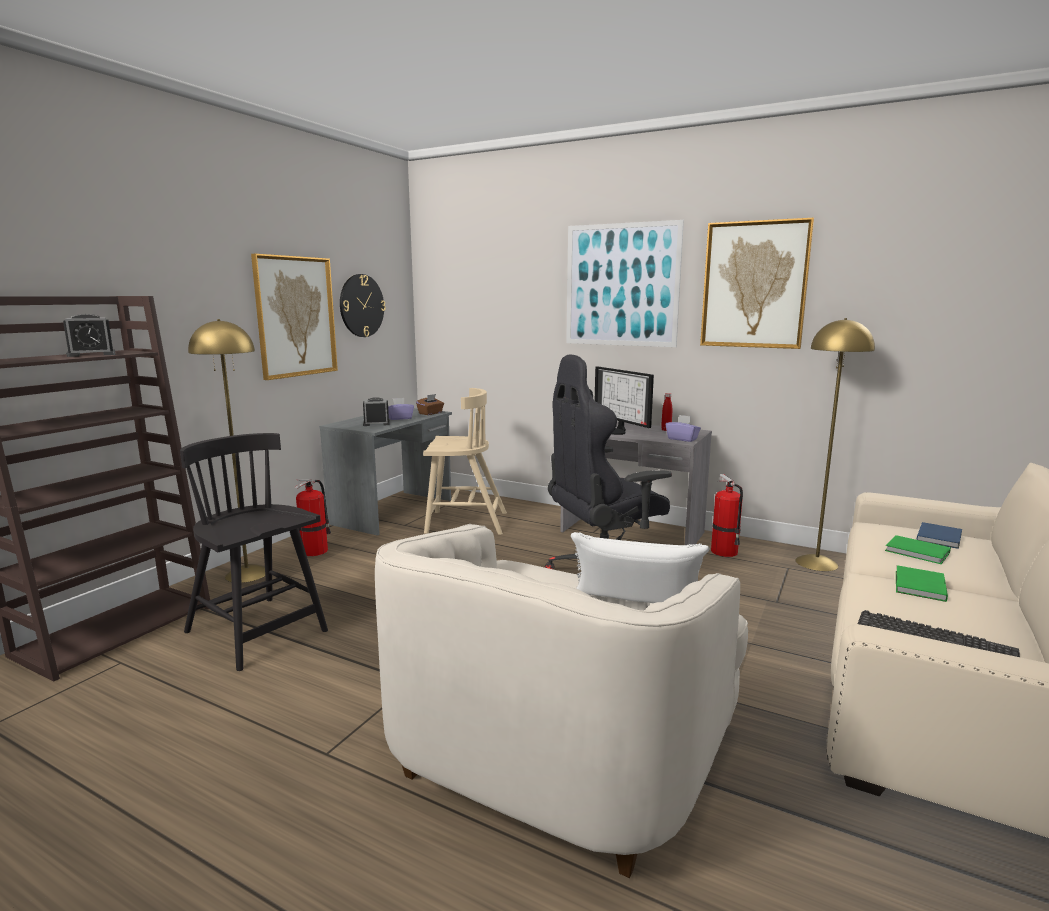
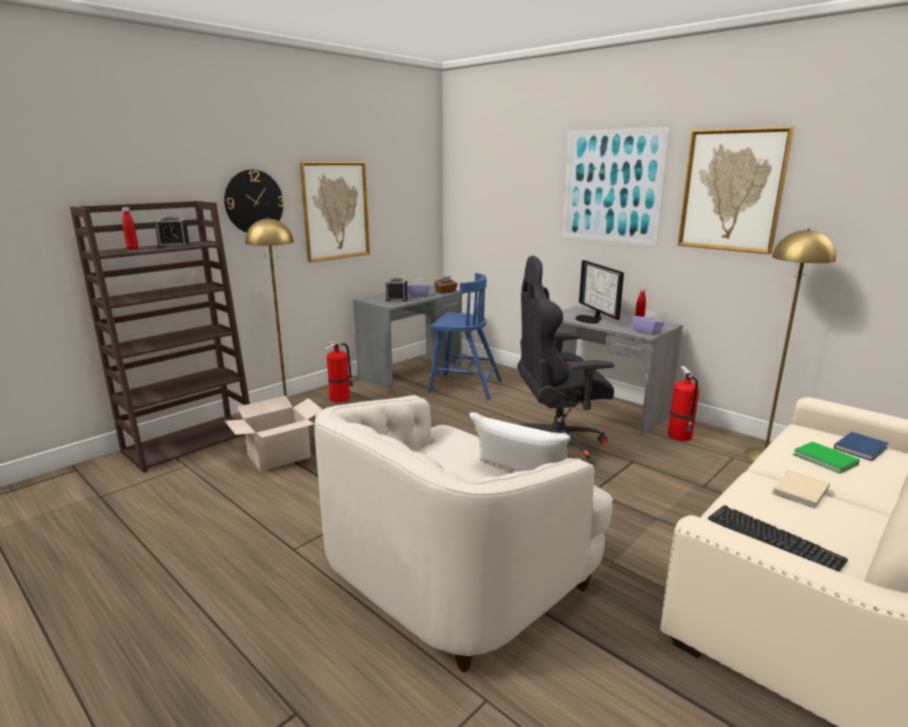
camera: 15 degrees right, 5 degrees up
black chair [180,433,328,671] -> cardboard box [225,396,323,472]
wall clock [340,274,386,337] -> wall clock moved to [224,170,284,233]
beige chair [423,388,507,535] -> blue chair [428,273,502,400]
green book [896,565,948,602] -> beige book [772,470,830,508]
none -> red bottle [122,207,138,250]

